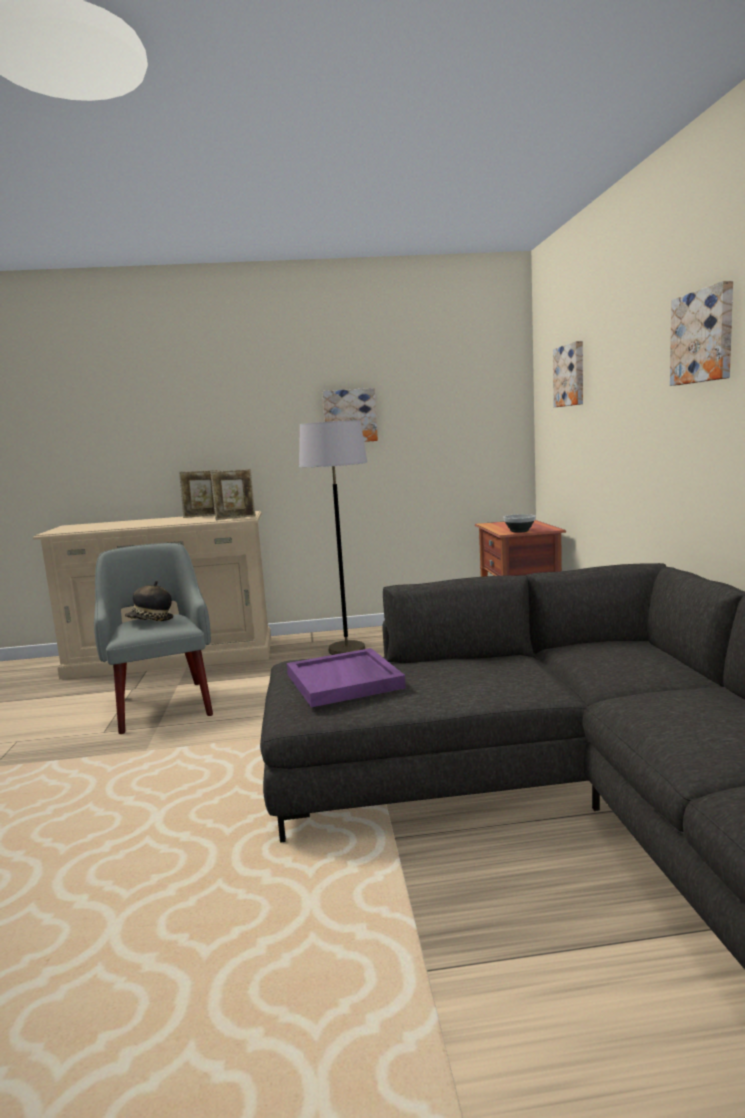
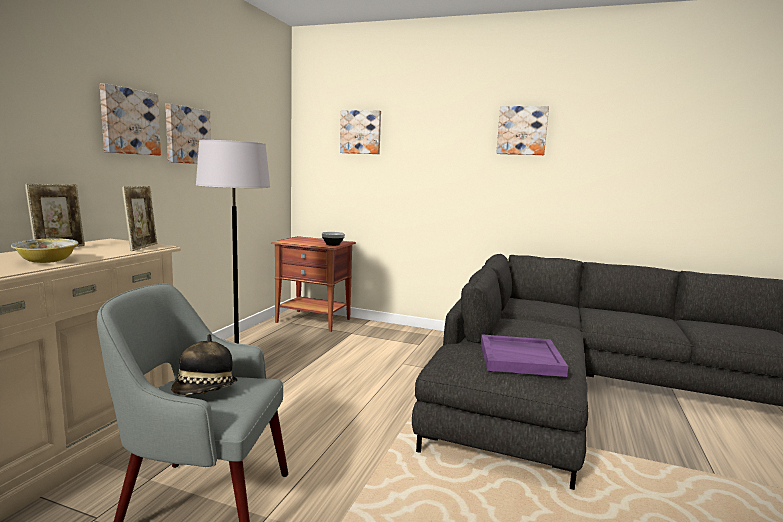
camera: 65 degrees left, 0 degrees up
none -> bowl [11,238,78,263]
none -> picture [100,83,161,155]

